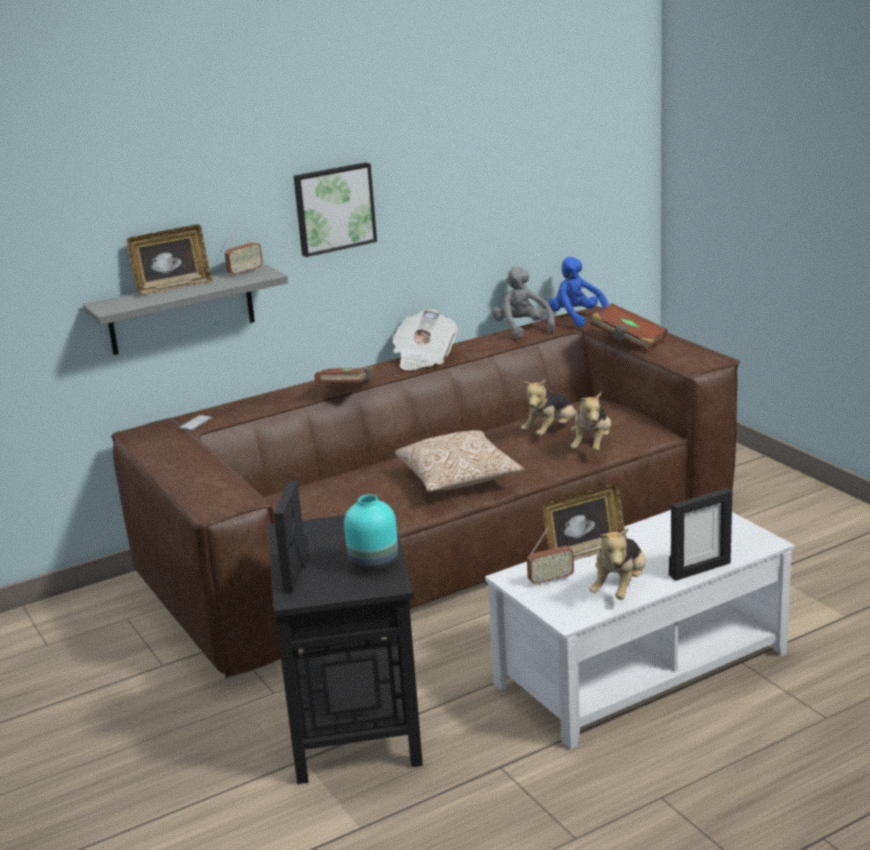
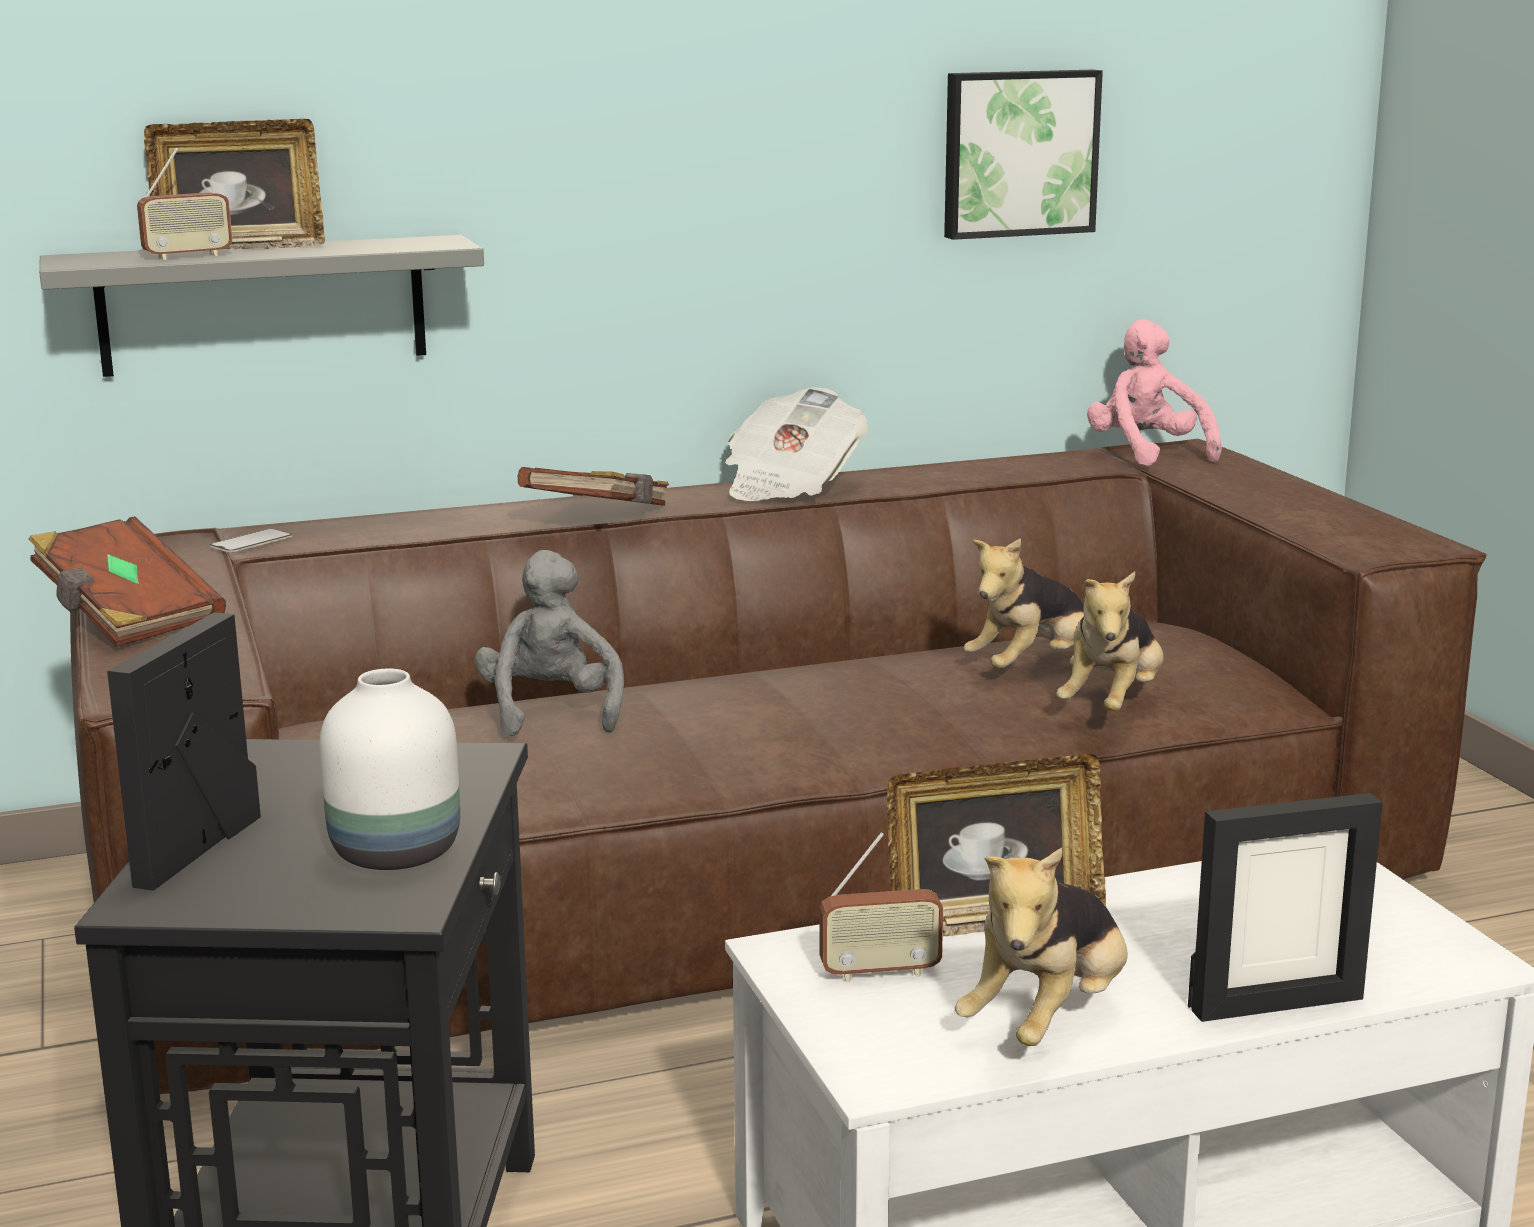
camera: 10 degrees right, 5 degrees down
radio [225,226,263,276] -> radio moved to [137,148,232,260]
picture [294,162,377,257] -> picture moved to [944,70,1103,240]
turquoise vase [344,495,398,572] -> white vase [320,669,460,870]
pillow [395,430,524,492] -> none
grey plush toy [492,266,555,339] -> grey plush toy moved to [475,550,624,736]
blue plush toy [549,257,609,327] -> pink plush toy [1087,319,1222,467]
brown book [591,304,668,351] -> brown book moved to [29,516,226,647]

